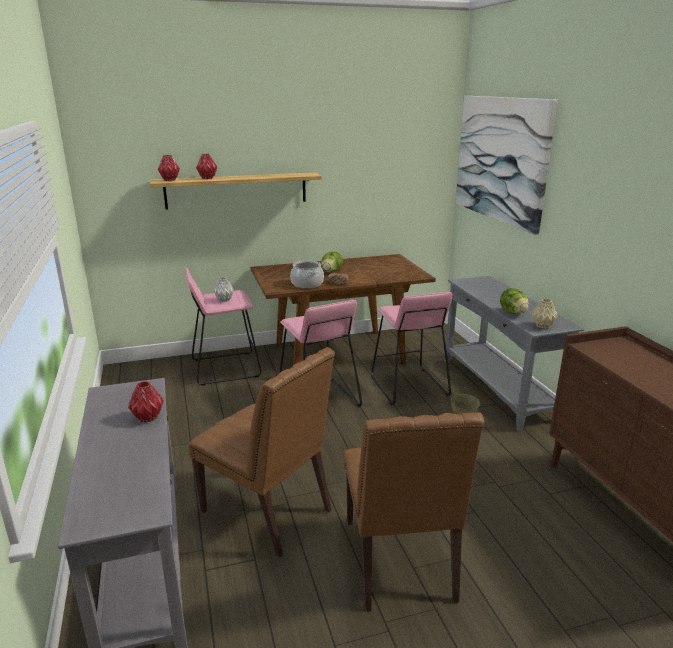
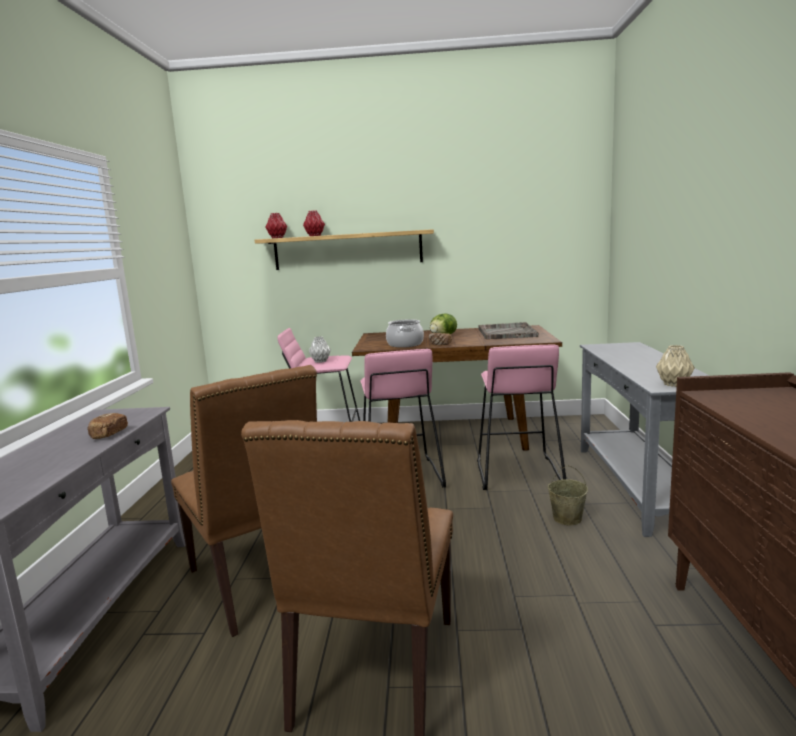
camera: 20 degrees right, 10 degrees down
red vase [128,381,164,422] -> bread [87,413,128,439]
picture [456,96,558,235] -> none
lettuce [500,288,529,314] -> none
none -> grey tray [478,322,538,339]

